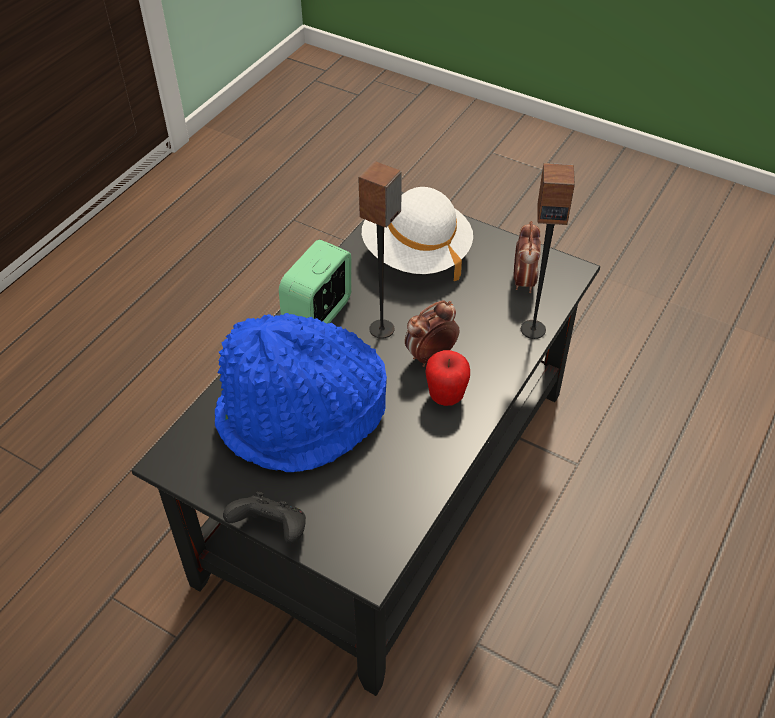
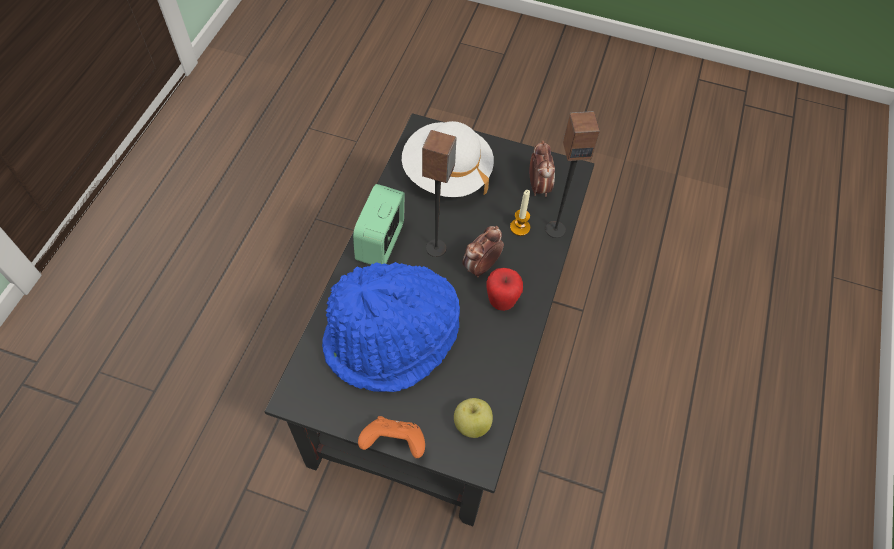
camera: 15 degrees left, 10 degrees up
black game controller [223,491,306,544] -> orange game controller [358,416,425,458]
none -> apple [454,398,493,438]
none -> candle [510,190,530,236]

